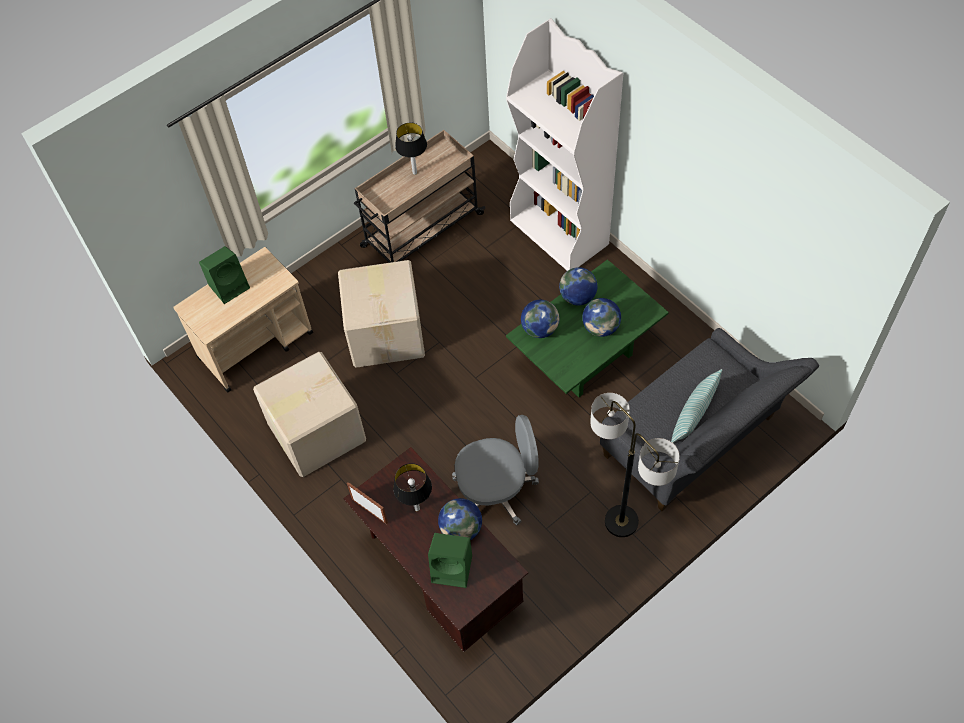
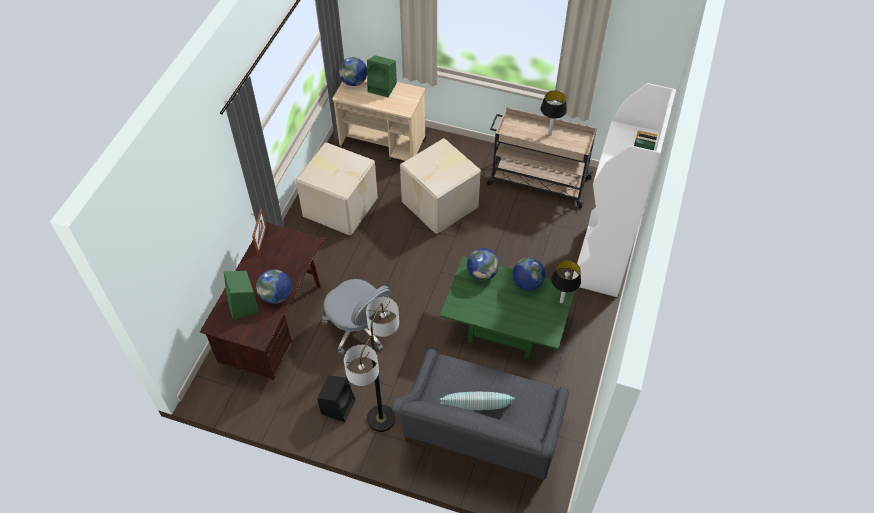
camera: 55 degrees right, 5 degrees down
table lamp [393,463,432,511] -> table lamp moved to [551,260,581,304]
globe [582,298,621,337] -> globe moved to [339,57,367,86]
none -> black speaker [317,376,355,422]

